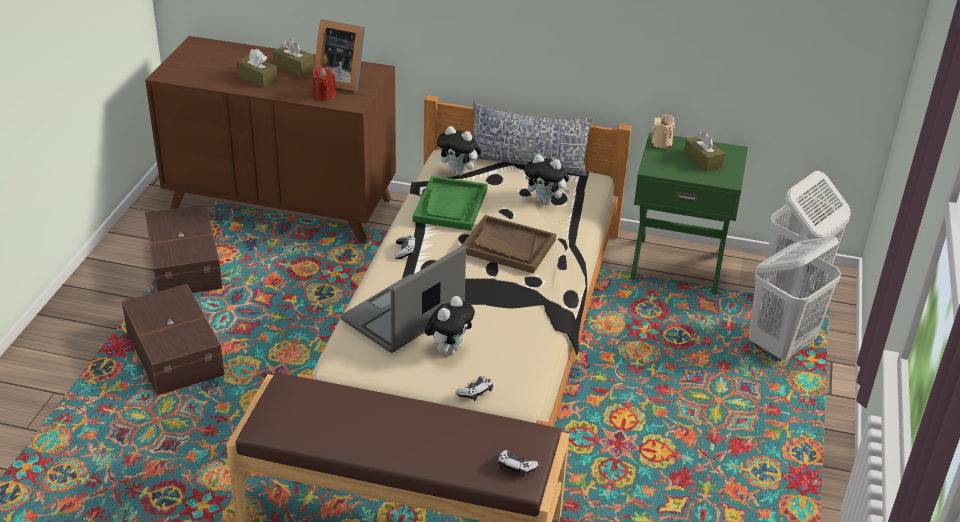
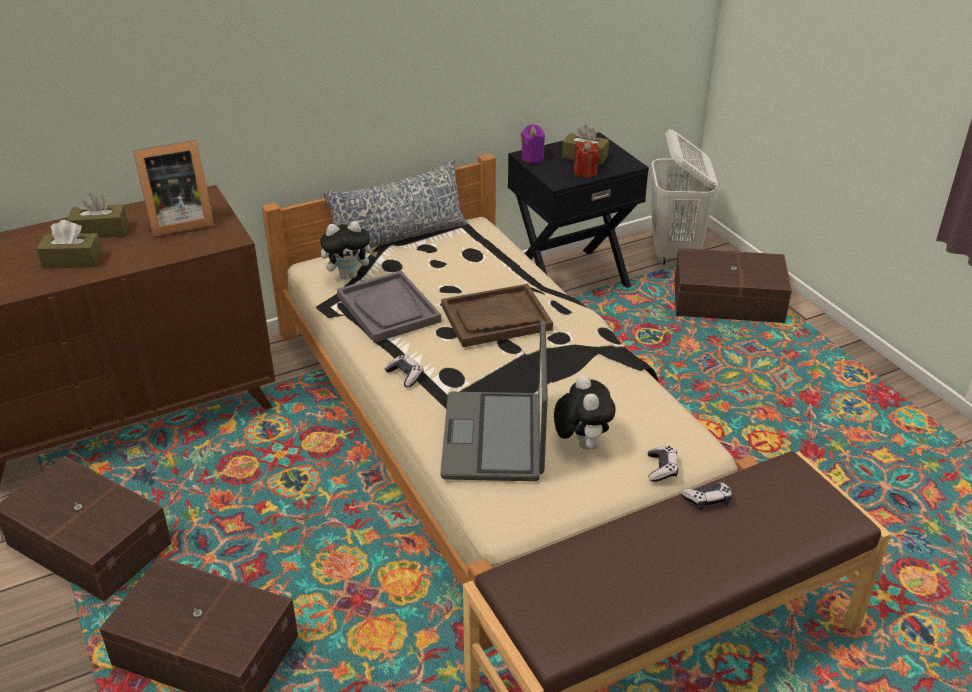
camera: 40 degrees left, 0 degrees up
red candle [312,66,336,101] -> red candle moved to [574,141,599,178]
green tray [413,176,488,231] -> grey tray [337,271,441,343]
game controller [498,450,539,477] -> game controller moved to [681,482,732,510]
plush toy [525,154,570,205] -> none
green nightstand [630,132,748,295] -> black nightstand [508,132,649,288]
beige candle [651,114,675,149] -> purple candle [521,124,545,163]
white laundry basket [749,236,841,362] -> brown storage box [674,248,792,323]

